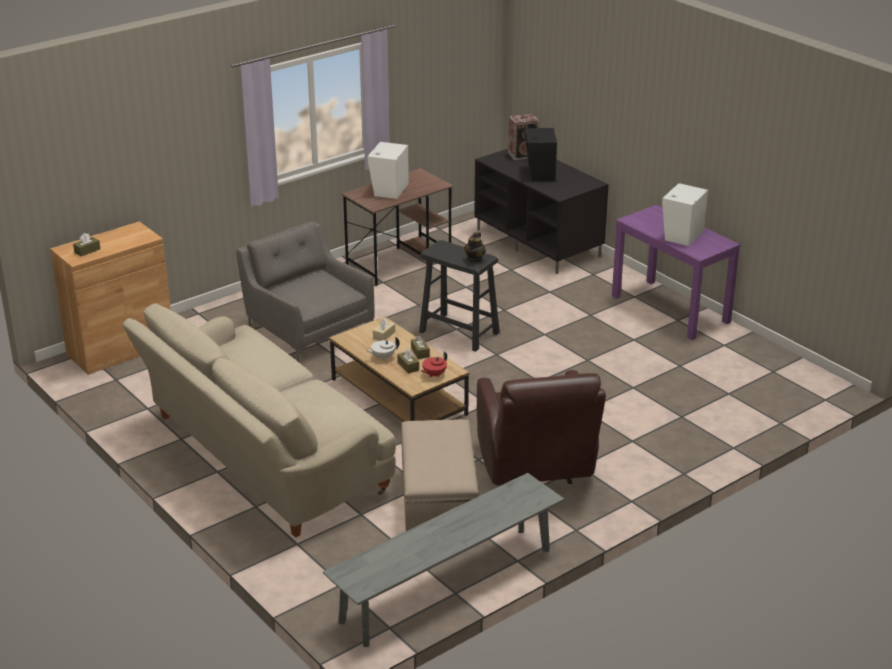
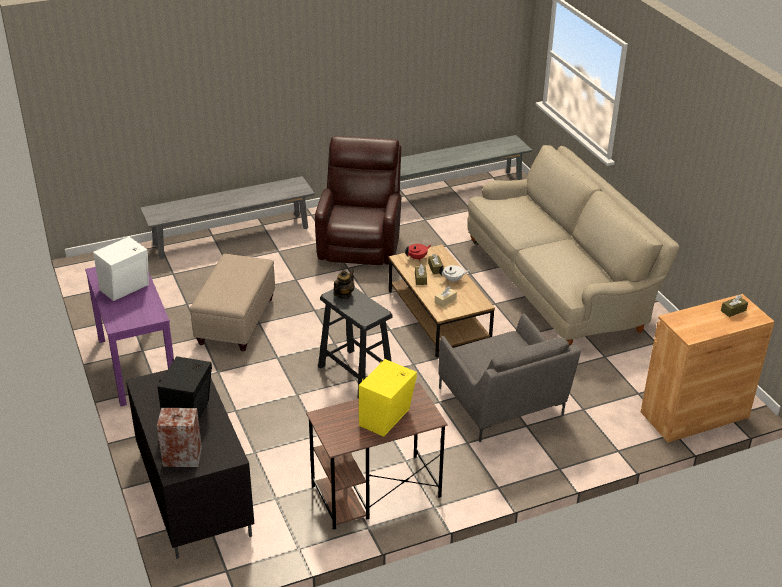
camera: 165 degrees left, 5 degrees up
white speaker [368,142,409,199] -> yellow speaker [359,359,417,437]
beige ottoman [401,419,479,531] -> beige ottoman moved to [190,254,275,351]
none -> grey bench [140,176,315,259]

